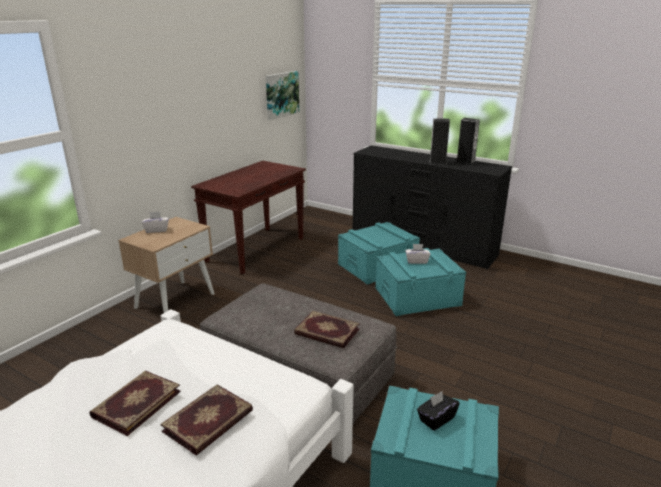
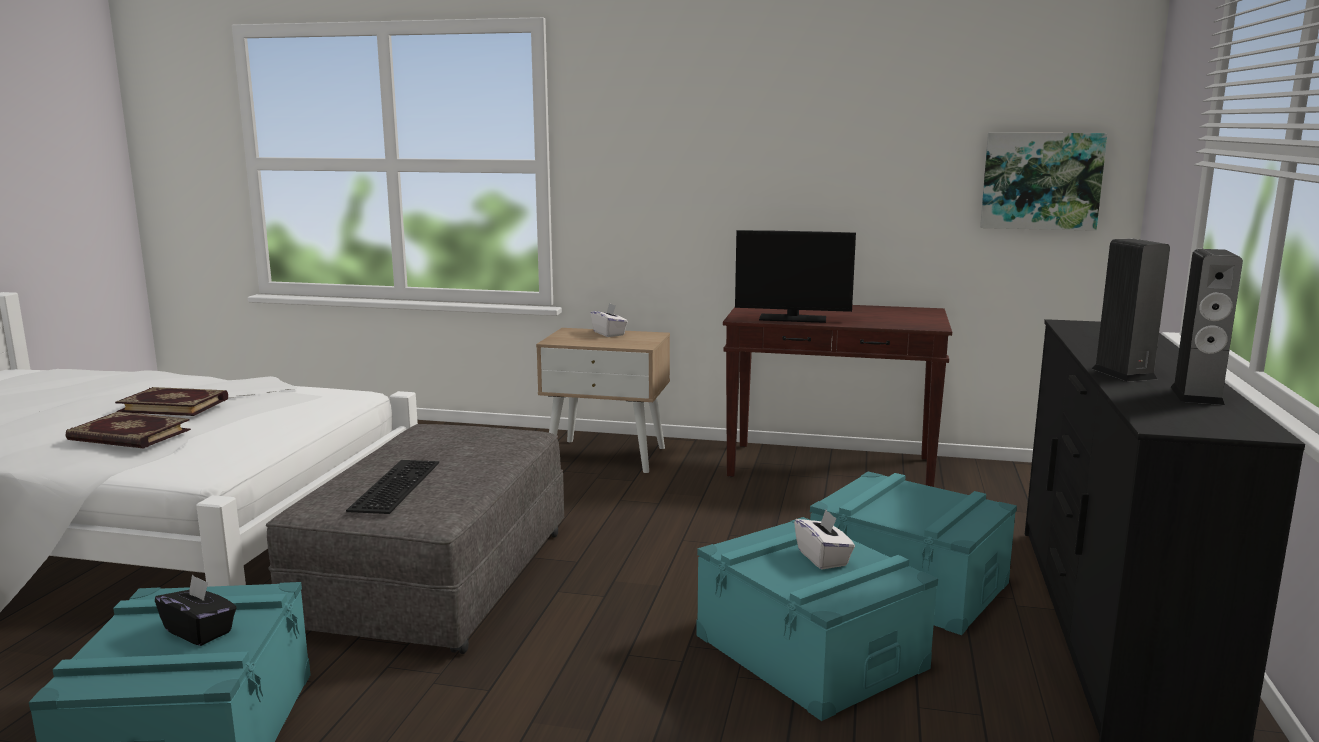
camera: 70 degrees right, 10 degrees down
book [294,311,360,348] -> keyboard [346,460,439,514]
none -> monitor [735,230,856,323]

